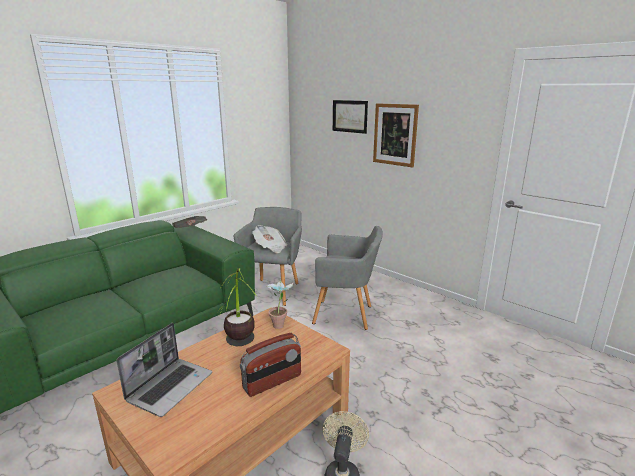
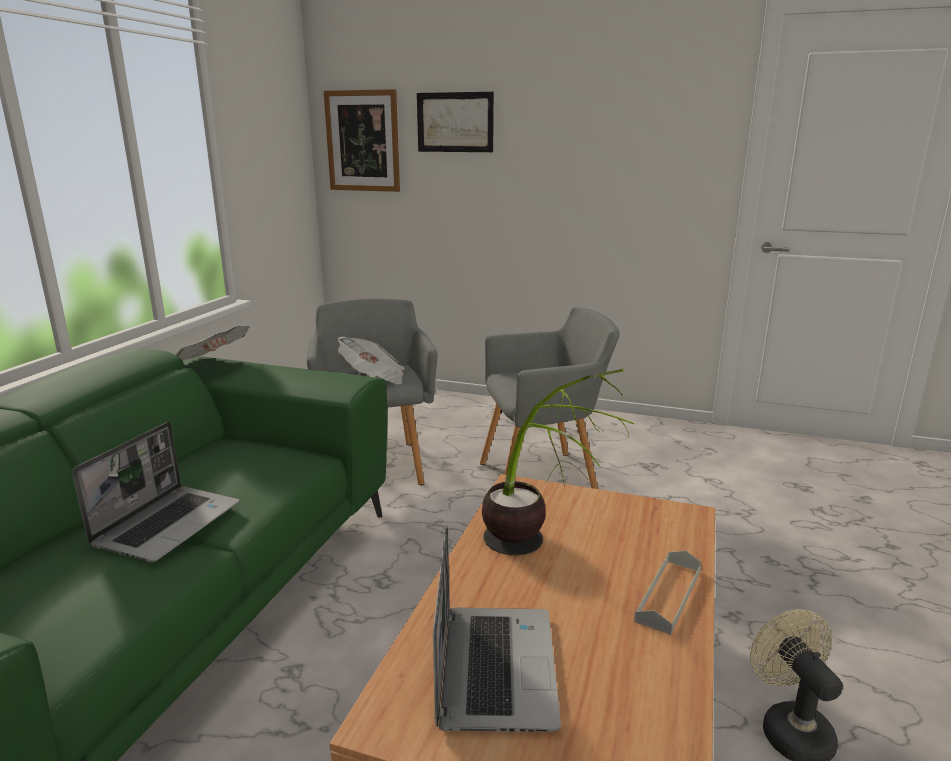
camera: 25 degrees left, 0 degrees up
radio [240,333,301,397] -> grey tray [634,550,702,635]
potted plant [265,280,293,329] -> none
picture [373,103,419,167] -> picture moved to [324,89,400,192]
none -> laptop [72,422,239,562]

